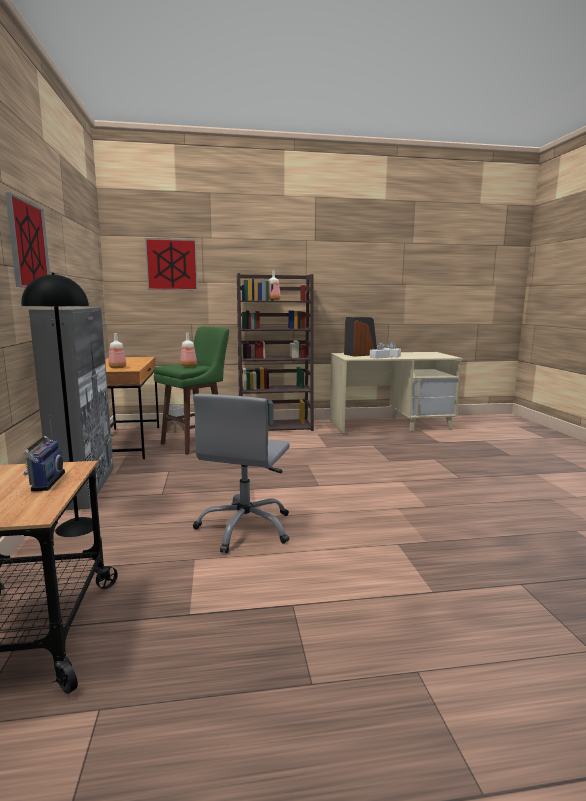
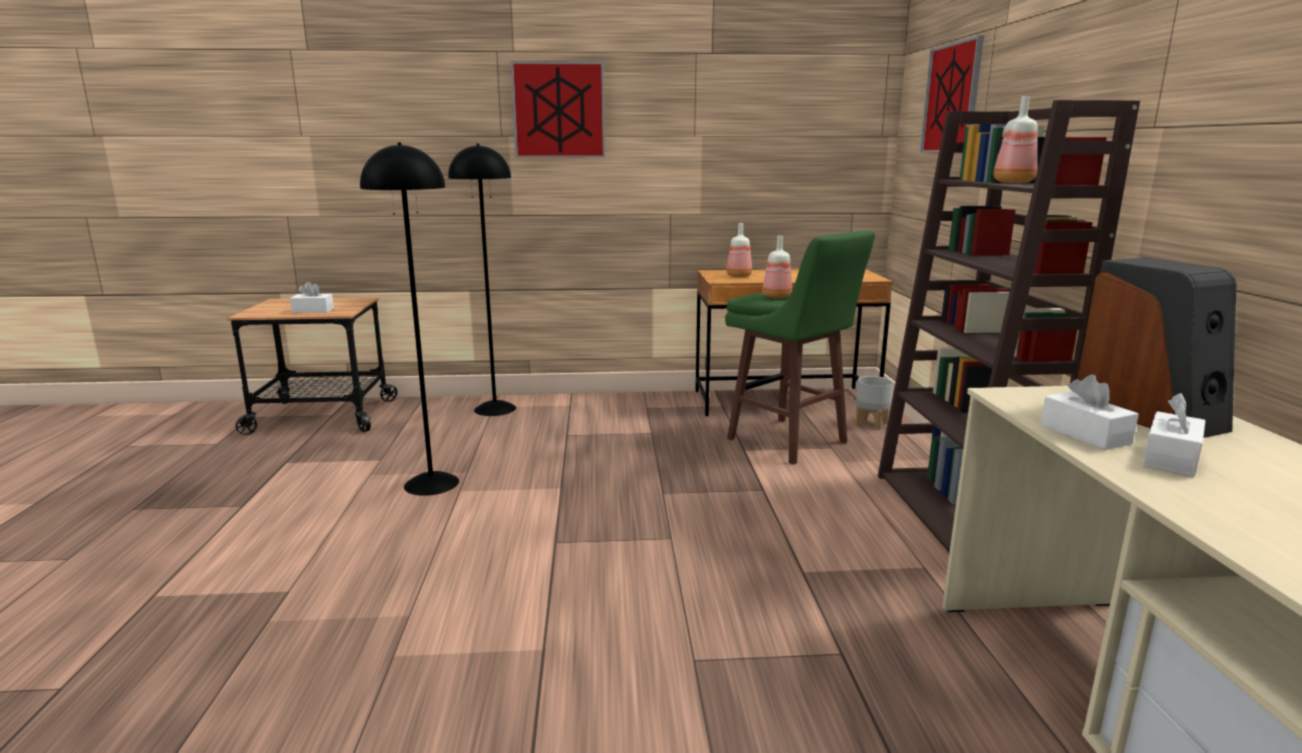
camera: 95 degrees right, 5 degrees up
radio [23,415,65,491] -> white tissue box [290,281,334,313]
grey cabinet [29,307,114,510] -> none
grey office chair [193,394,290,553] -> black floor lamp [360,143,459,496]

